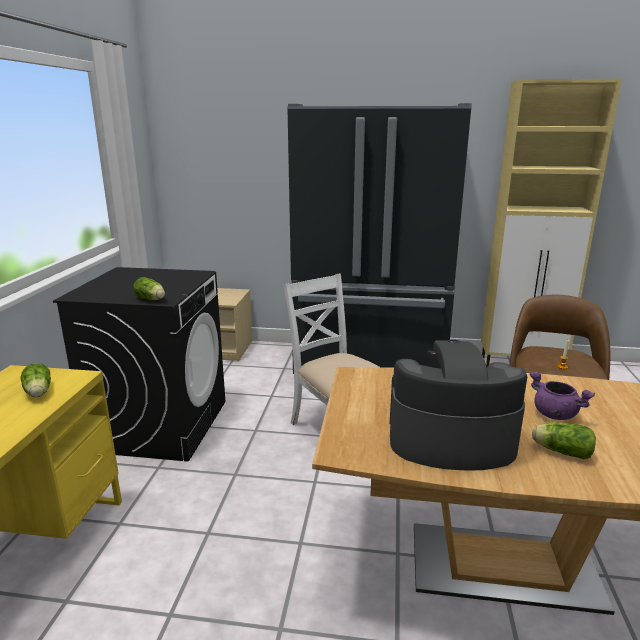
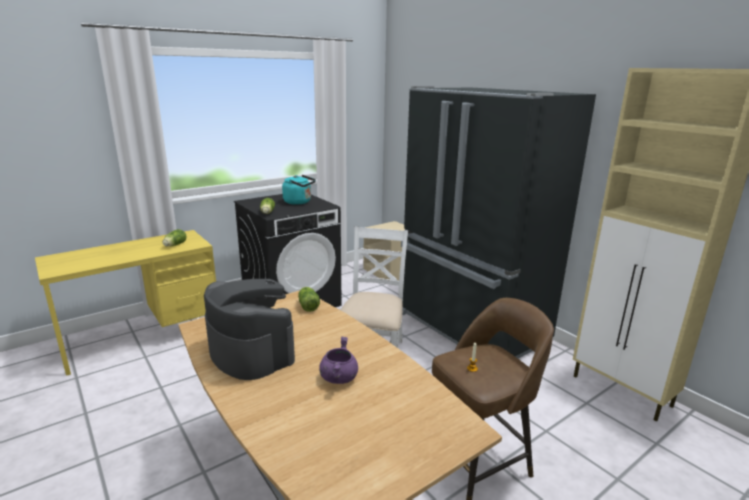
camera: 45 degrees right, 0 degrees up
lettuce [532,422,596,459] -> lettuce moved to [298,287,320,312]
none -> turquoise kettle [282,175,316,205]

